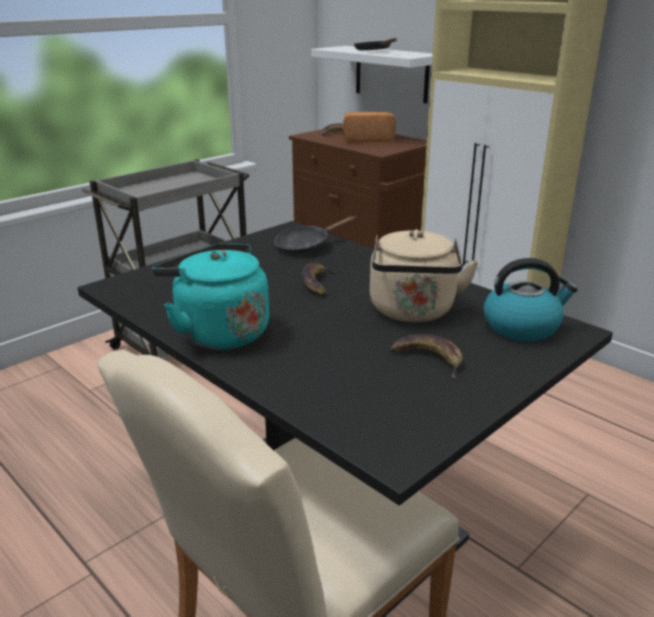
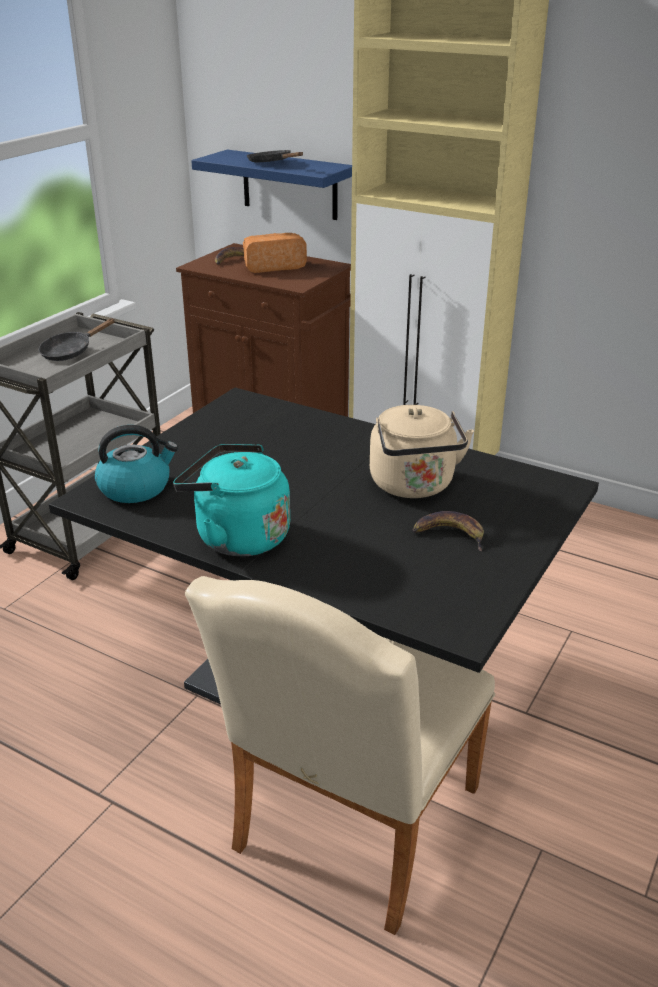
camera: 15 degrees left, 5 degrees up
black frying pan [274,216,356,254] -> black frying pan moved to [38,318,115,361]
banana [301,263,336,295] -> none
white shelf [311,46,433,104] -> blue shelf [191,150,352,220]
kettle [483,258,578,341] -> kettle moved to [95,425,178,503]

